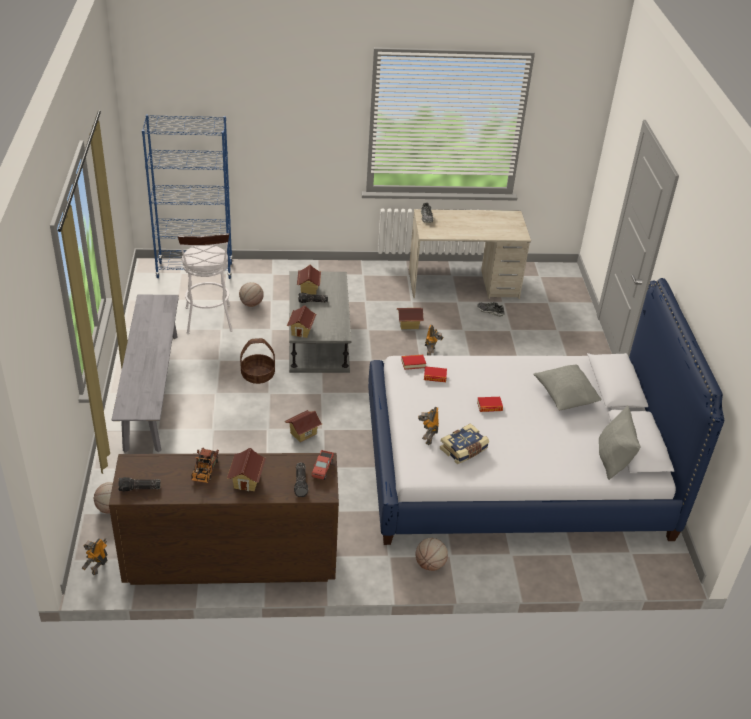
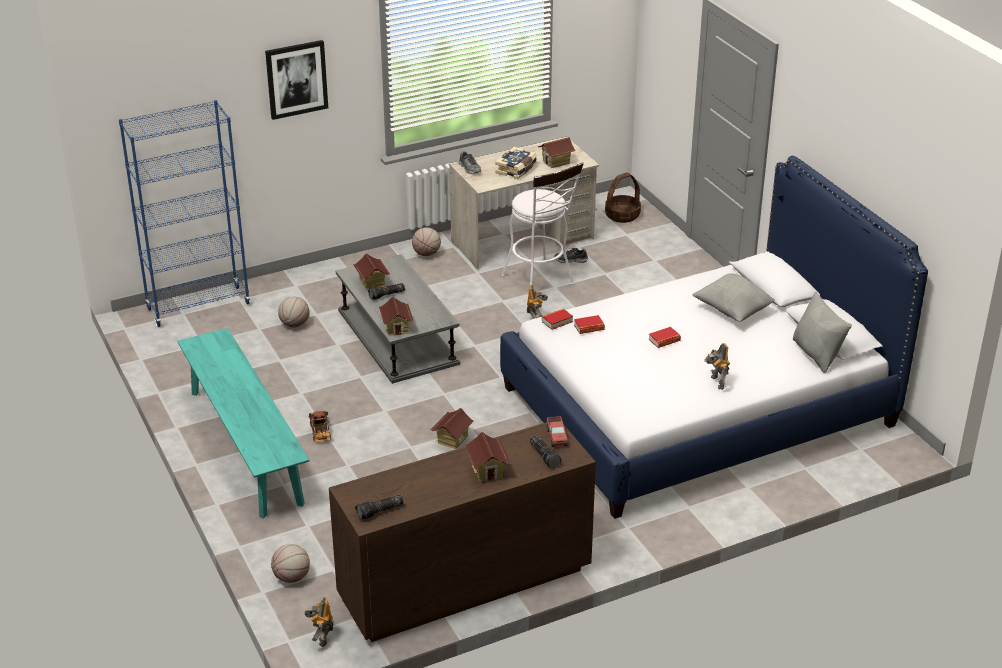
camera: 20 degrees left, 5 degrees down
grey bench [112,295,179,452] -> turquoise bench [177,328,310,519]
white stool [178,233,233,334] -> white stool moved to [502,162,584,285]
toy truck [191,448,219,483] -> toy truck moved to [309,411,331,442]
basket [240,338,275,384] -> basket moved to [605,173,641,223]
toy house [397,308,424,329] -> toy house moved to [537,137,576,168]
basketball [416,538,448,571] -> basketball moved to [412,227,441,256]
toy robot [418,407,439,445] -> toy robot moved to [704,343,730,390]
book [440,423,489,464] -> book moved to [495,147,537,179]
none -> picture [265,40,328,120]

